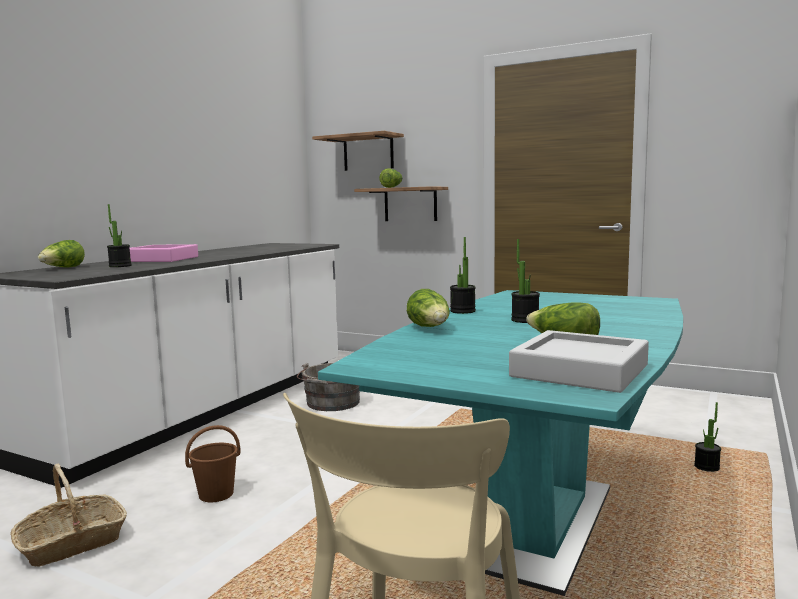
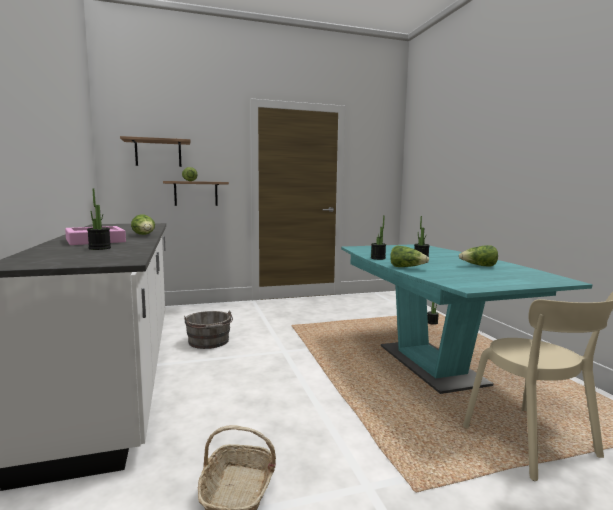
camera: 45 degrees left, 0 degrees up
lettuce [38,240,85,268] -> lettuce moved to [131,214,155,235]
brown bucket [185,425,241,502] -> none
grey tray [509,330,649,393] -> none

